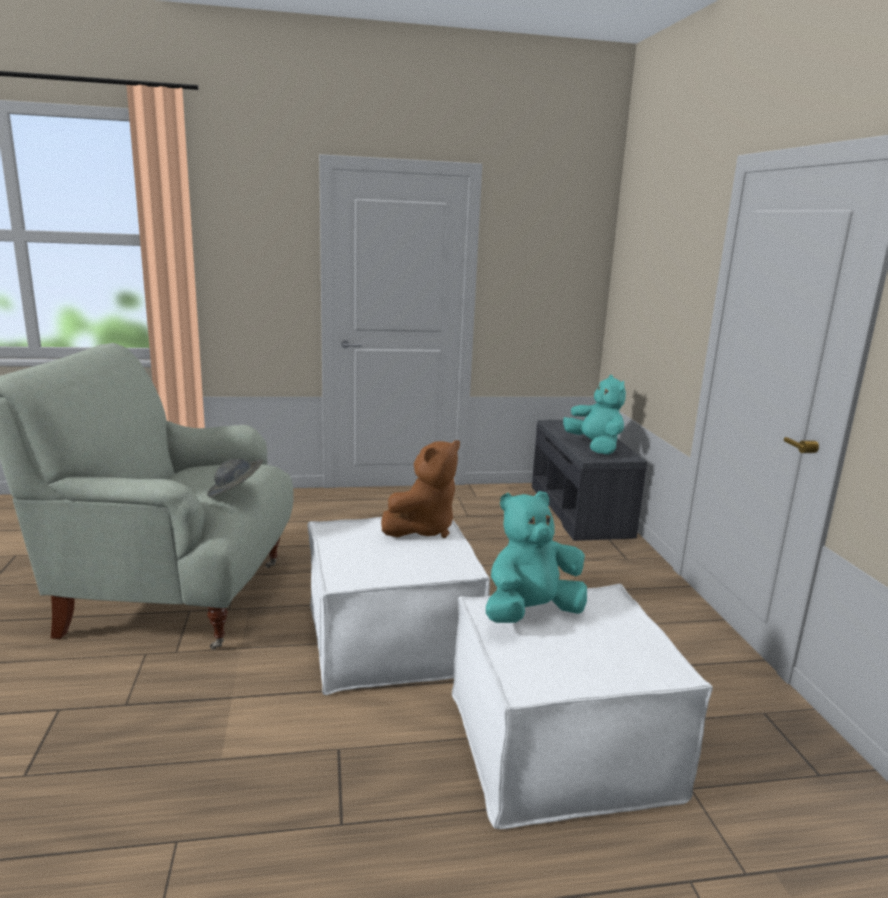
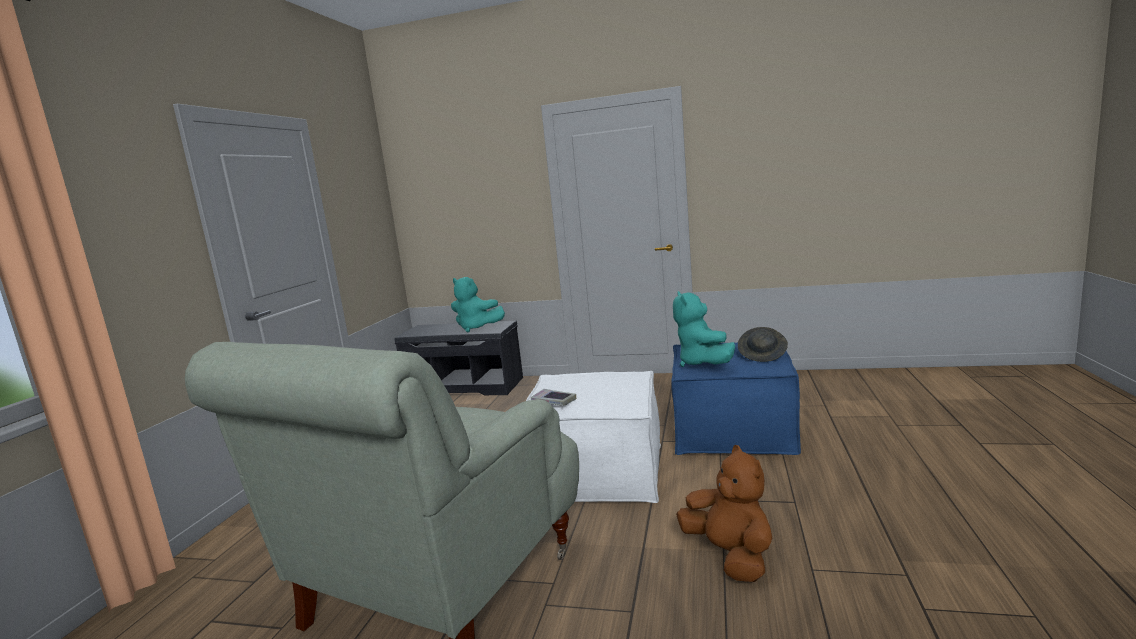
camera: 65 degrees left, 5 degrees down
grey hat [207,459,263,497] -> grey hat moved to [738,327,788,362]
brown plush toy [381,440,460,538] -> brown plush toy moved to [676,445,772,582]
white ottoman [452,584,713,829] -> blue ottoman [671,343,801,455]
turquoise plush toy [563,375,626,455] -> turquoise plush toy turned 150 degrees counterclockwise [451,277,505,333]
none -> book [531,389,576,406]

